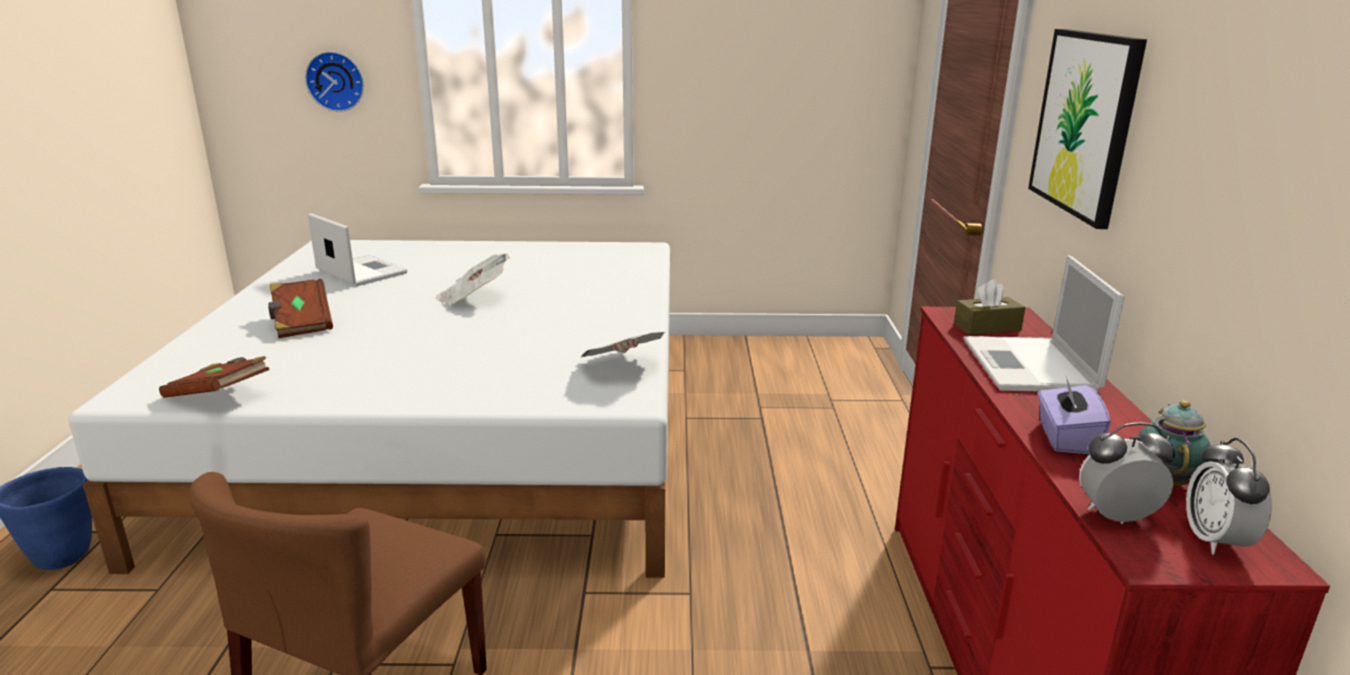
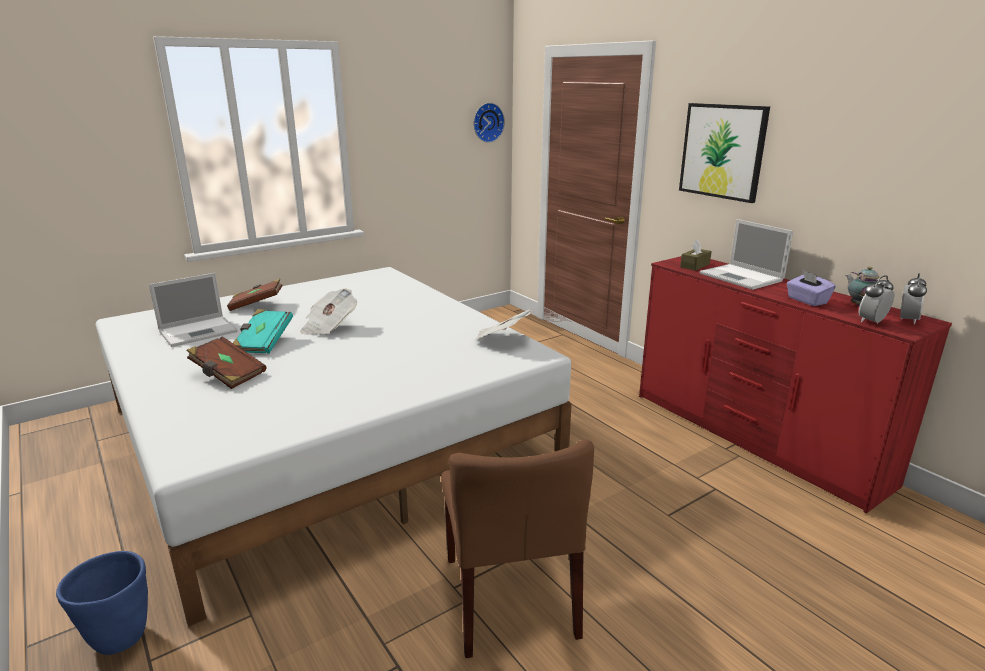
camera: 35 degrees left, 0 degrees up
brown book [159,356,269,398] -> brown book moved to [227,279,283,311]
wall clock [305,51,364,112] -> wall clock moved to [473,103,505,143]
laptop [308,213,407,286] -> laptop turned 135 degrees clockwise [149,273,238,347]
alarm clock [1186,438,1272,555] -> alarm clock turned 120 degrees counterclockwise [900,273,927,324]
none -> turquoise book [233,309,293,354]

